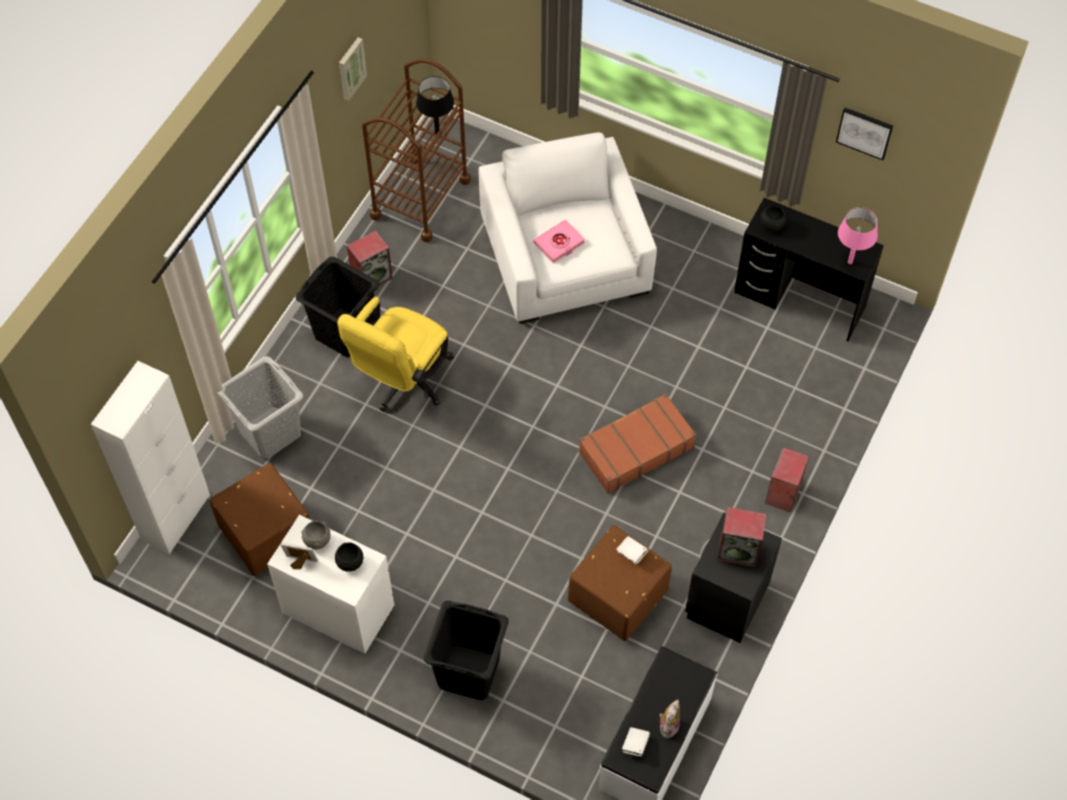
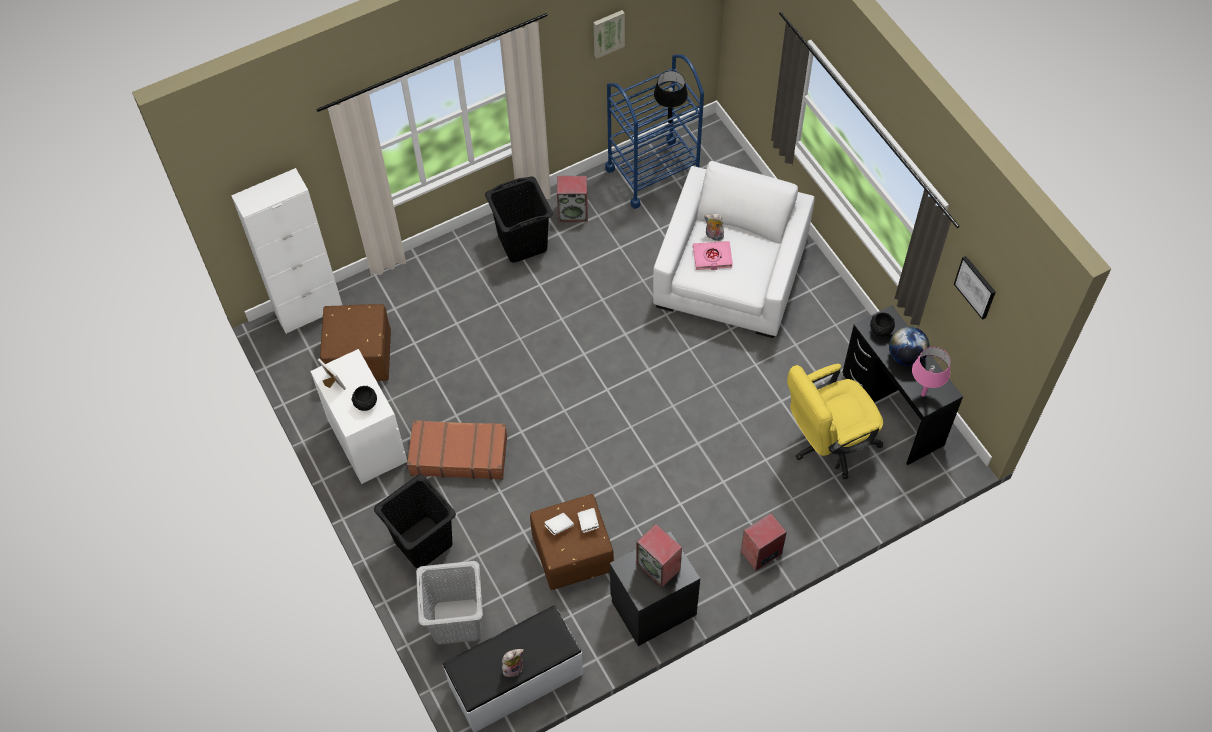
camera: 35 degrees right, 0 degrees up
grey laundry basket [217,356,303,459] -> grey laundry basket moved to [416,561,483,645]
grey bowl [301,521,331,550] -> none
yellow office chair [338,297,454,412] -> yellow office chair moved to [787,364,883,479]
brown cart [362,59,471,242] -> blue cart [605,54,704,209]
brown suitcase [579,394,696,494] -> brown suitcase moved to [407,420,507,480]
white book [622,727,650,756] -> white book moved to [544,513,574,535]
none -> plush toy [704,213,724,241]
none -> globe [889,327,930,366]

